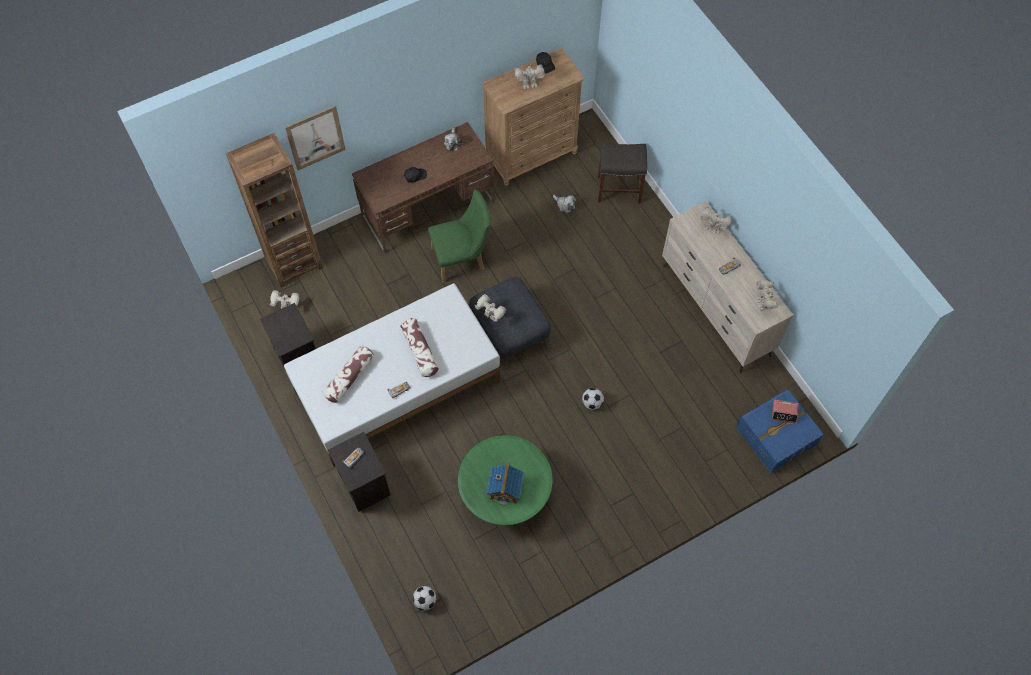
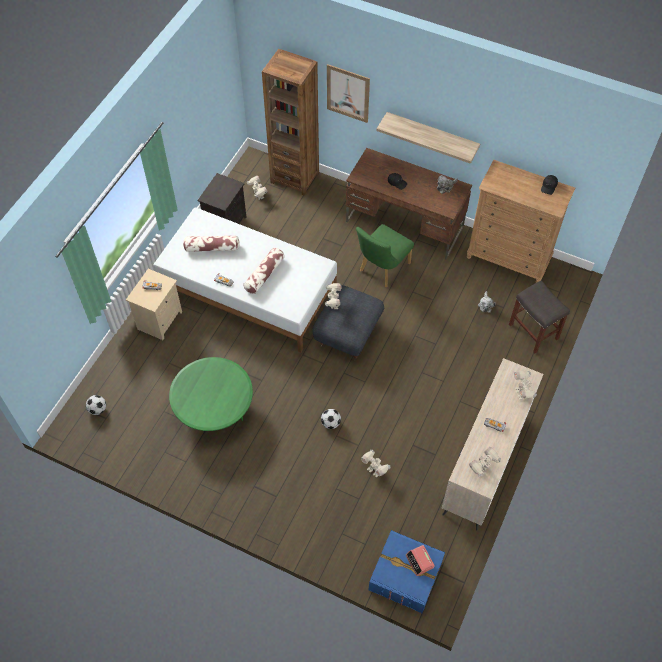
camera: 55 degrees right, 5 degrees down
black nightstand [328,432,391,512] -> beige nightstand [126,269,182,340]
green chair [428,190,491,282] -> green chair turned 90 degrees clockwise [356,224,414,287]
toy house [486,463,525,506] -> none
toy robot [514,64,545,89] -> toy robot moved to [361,450,390,477]
none -> shelf [376,112,480,164]

